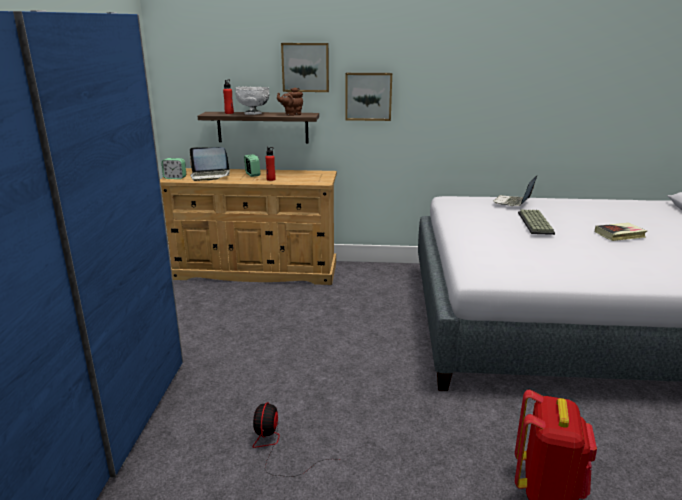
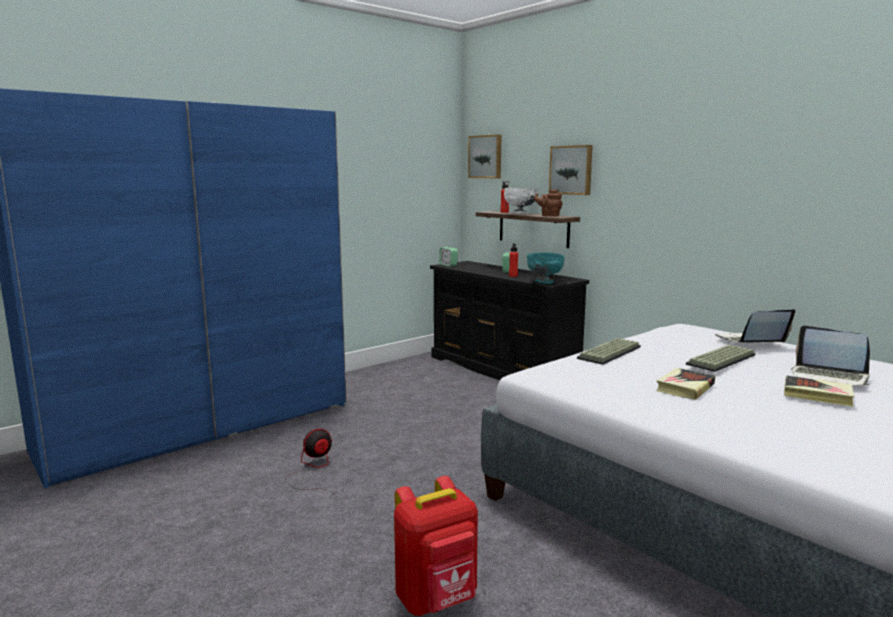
camera: 45 degrees right, 10 degrees down
beige dresser [160,168,337,285] -> black dresser [430,261,589,380]
laptop [190,147,230,181] -> laptop moved to [791,325,870,385]
picture [345,73,392,121] -> picture moved to [468,134,502,178]
none -> turquoise bowl [527,253,565,284]
none -> keyboard [577,338,641,365]
none -> book [656,368,715,400]

